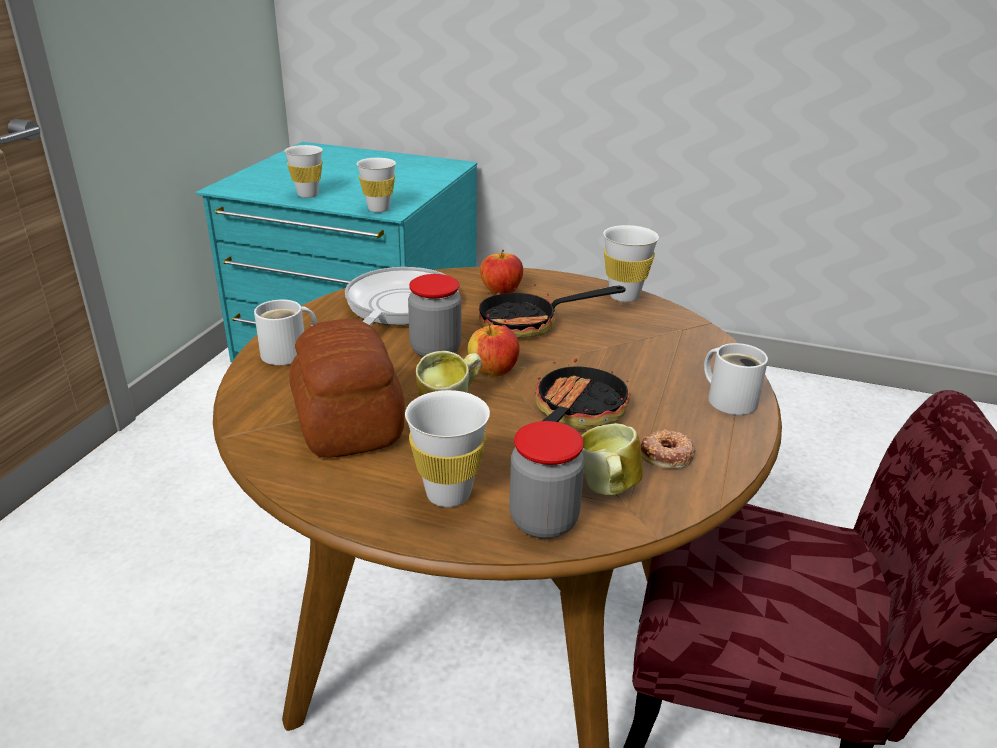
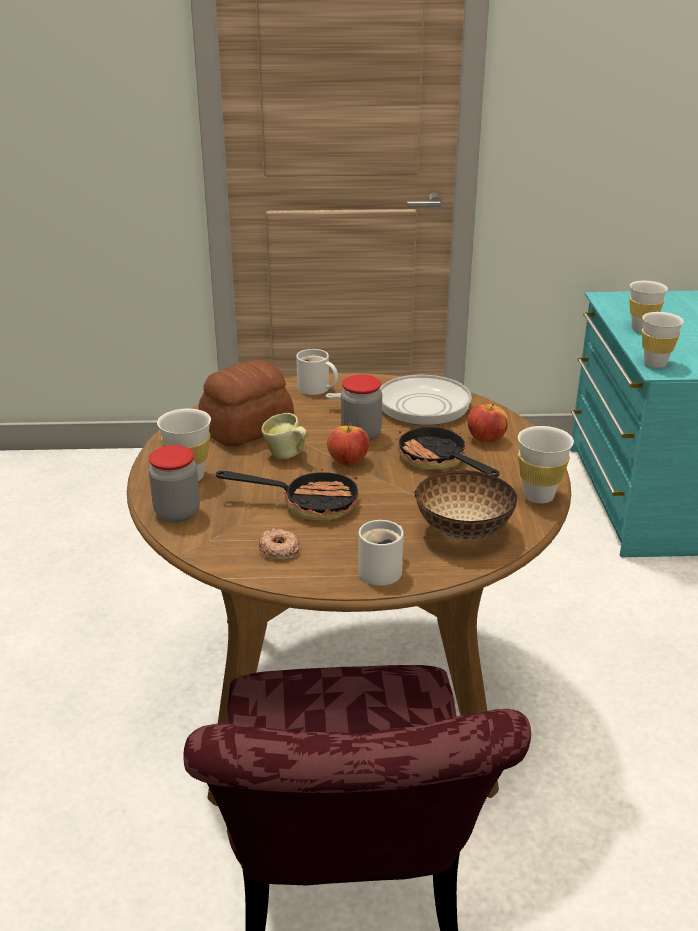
camera: 70 degrees right, 0 degrees up
mug [582,423,643,495] -> none
none -> bowl [414,470,517,541]

